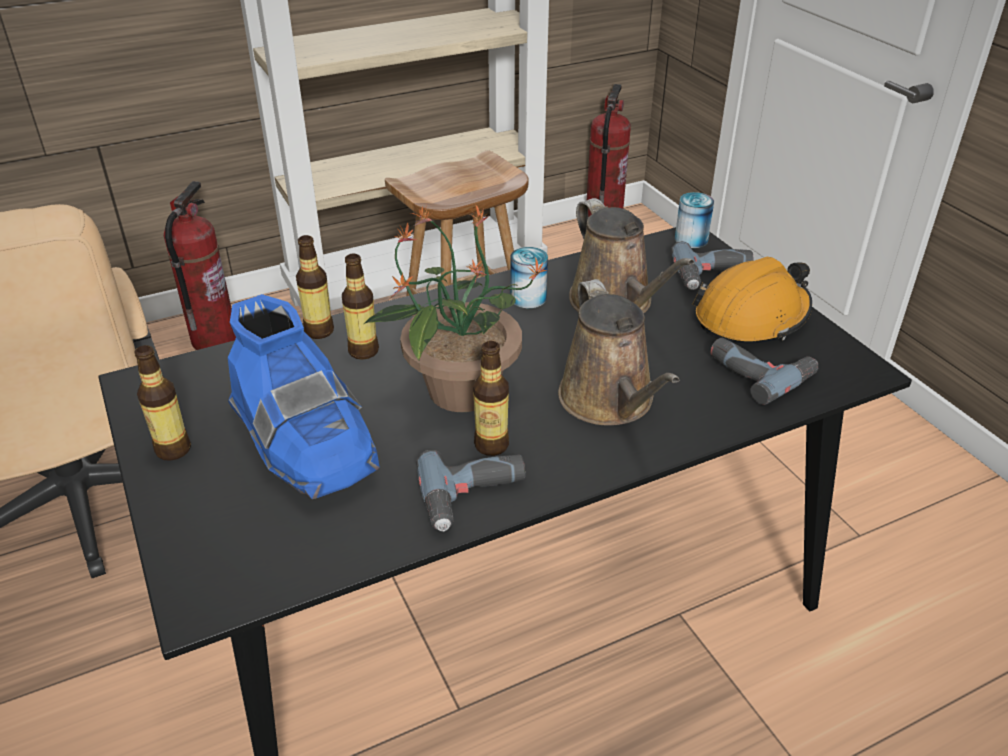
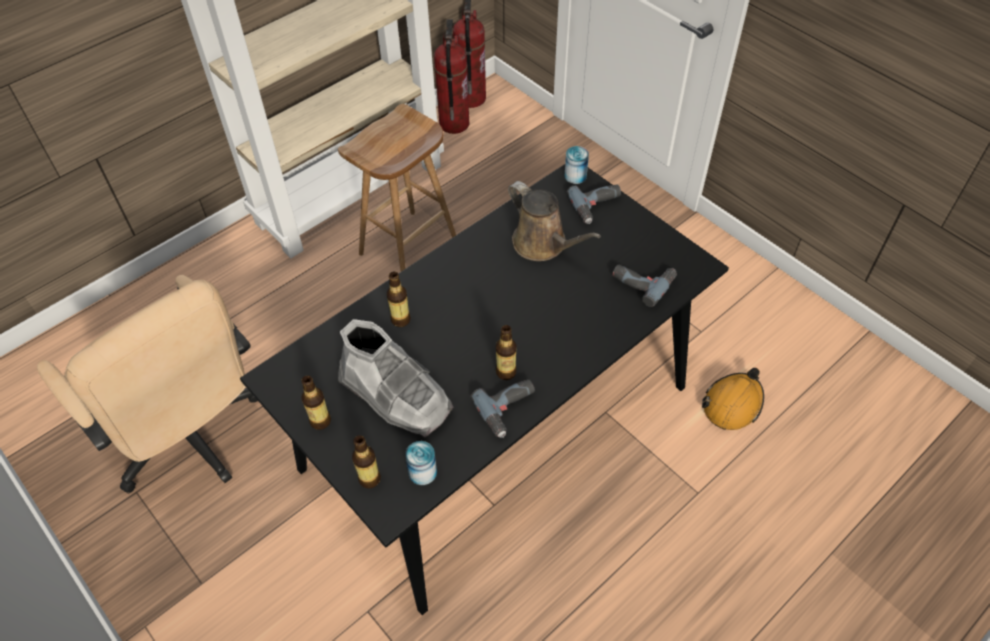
camera: 15 degrees left, 15 degrees up
fire extinguisher [164,181,236,350] -> fire extinguisher moved to [434,19,469,134]
blue boot [228,294,380,499] -> grey boot [338,319,453,437]
bottle [296,235,334,339] -> bottle moved to [352,435,381,489]
potted plant [364,204,547,412] -> none
can [510,247,548,308] -> can moved to [405,441,437,485]
brown watering can [558,279,680,425] -> none
orange hard hat [693,257,812,341] -> orange hard hat moved to [702,368,764,430]

